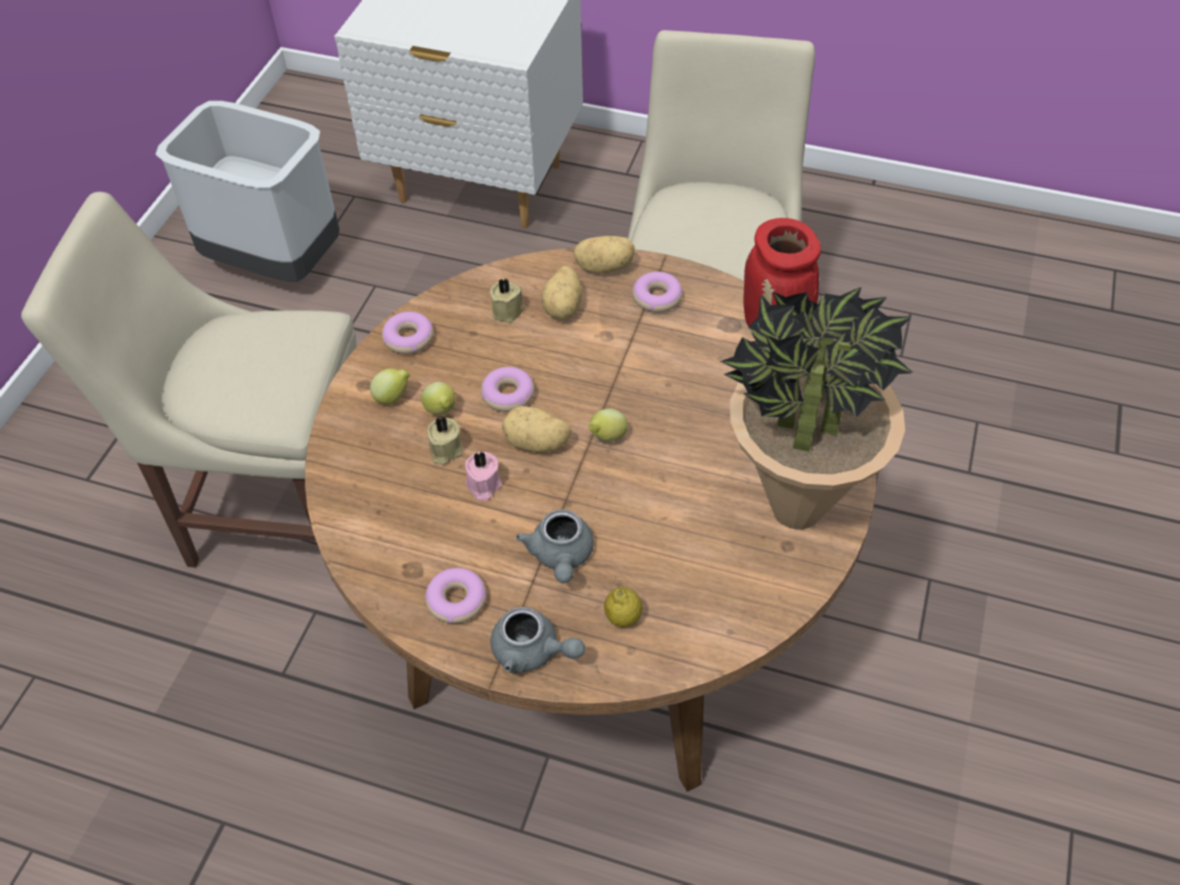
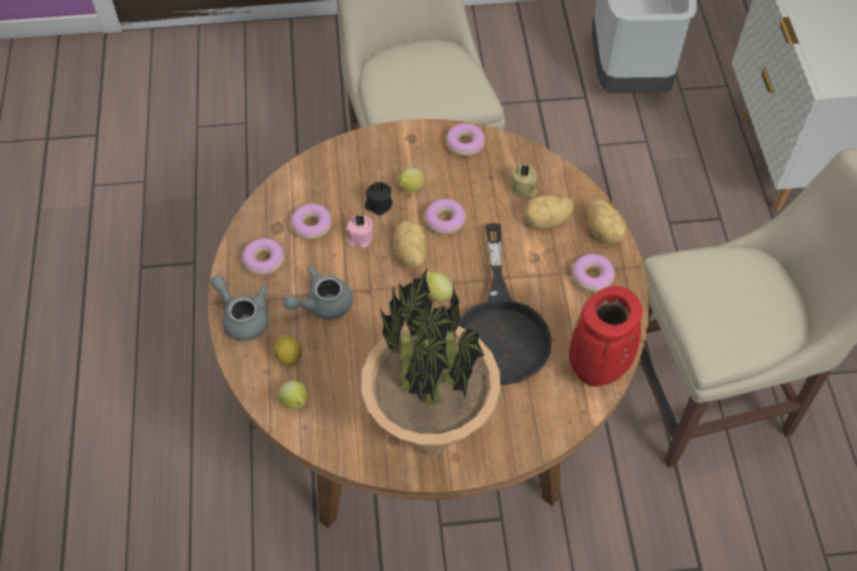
camera: 65 degrees right, 5 degrees up
lemon [370,368,410,405] -> lemon moved to [278,381,308,409]
beige candle [427,417,462,465] -> black candle [365,182,393,215]
grey teapot [490,607,585,674] -> grey teapot turned 135 degrees clockwise [210,275,269,341]
none -> donut [290,204,332,240]
none -> black frying pan [458,223,552,385]

